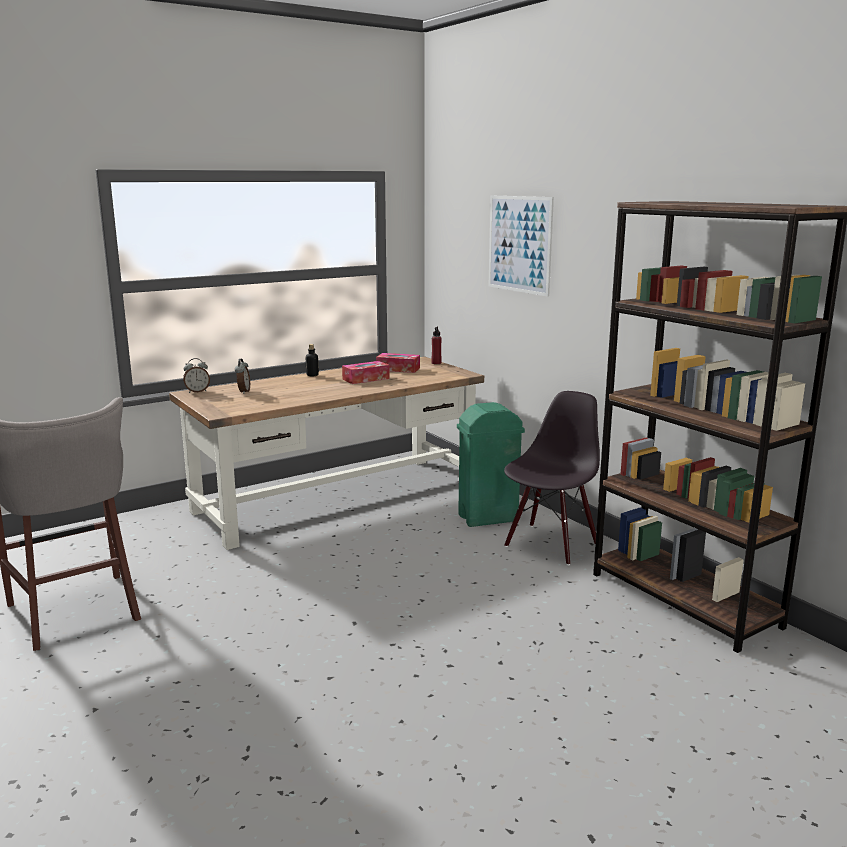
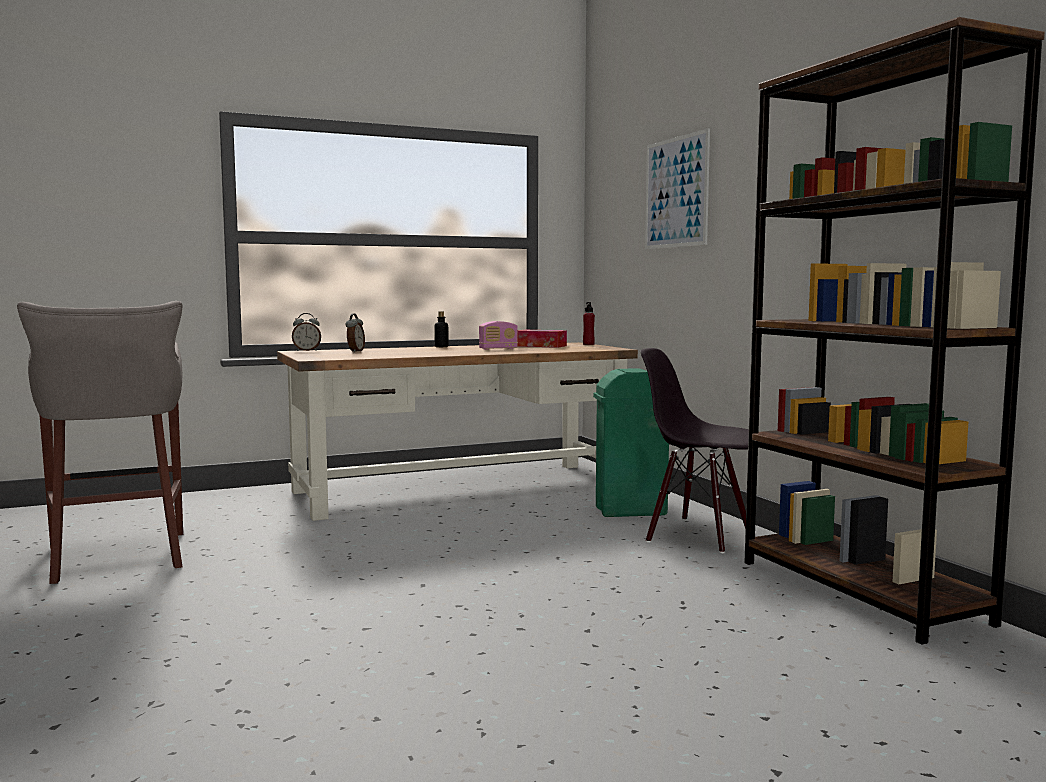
camera: 10 degrees right, 10 degrees down
tissue box [342,361,390,384] -> radio [479,321,518,350]
black chair [504,391,600,565] -> black chair turned 105 degrees counterclockwise [640,348,759,553]

